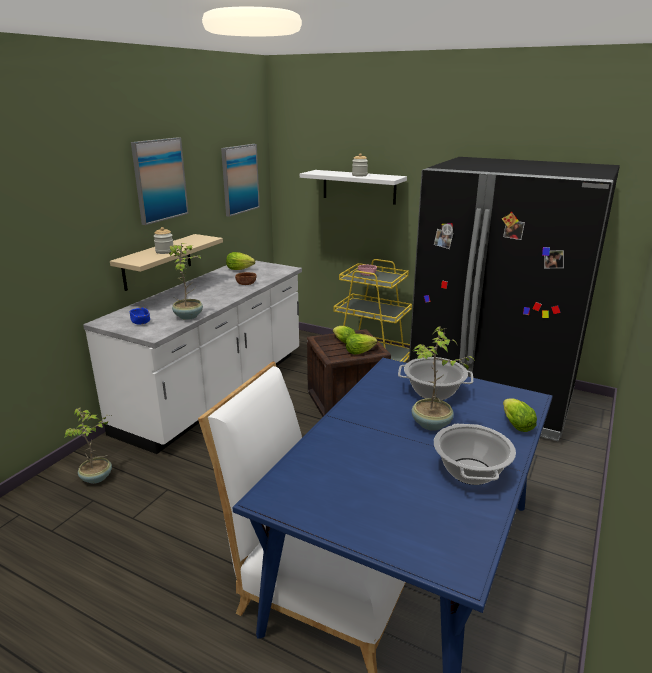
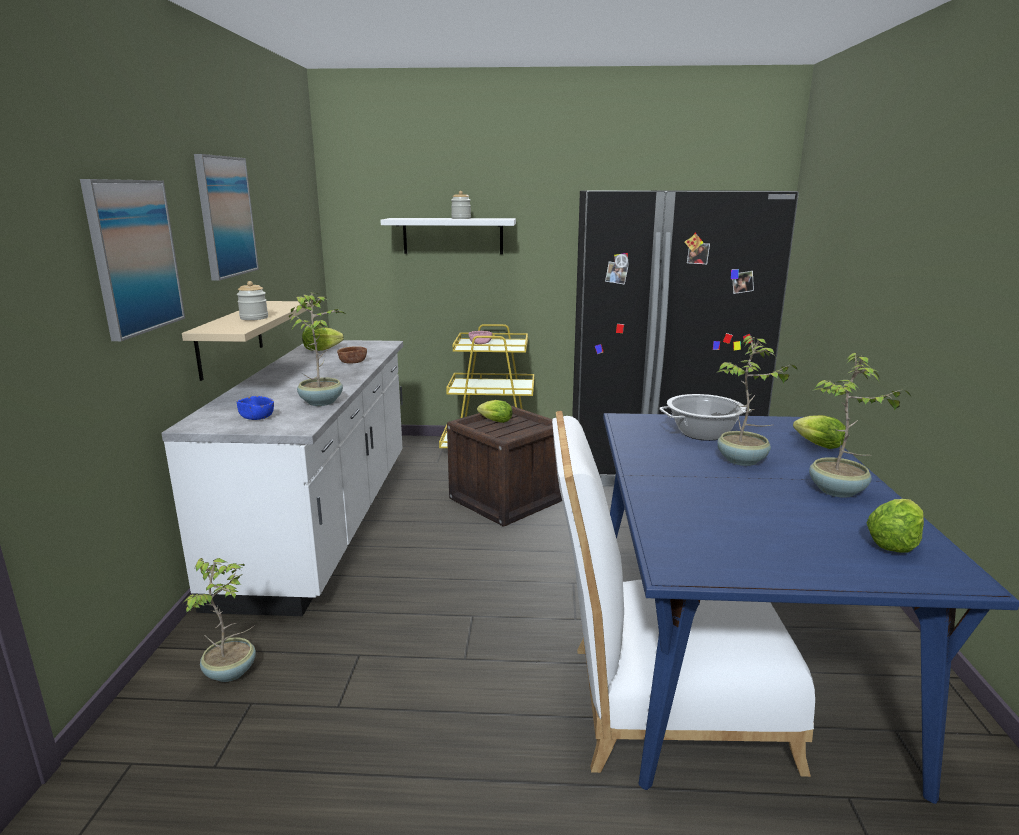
camera: 25 degrees left, 5 degrees down
picture [221,144,260,217] -> picture moved to [80,179,185,341]
lettuce [345,334,377,354] -> lettuce moved to [866,499,924,553]
cooking pot [434,424,516,485] -> potted plant [809,353,911,498]

